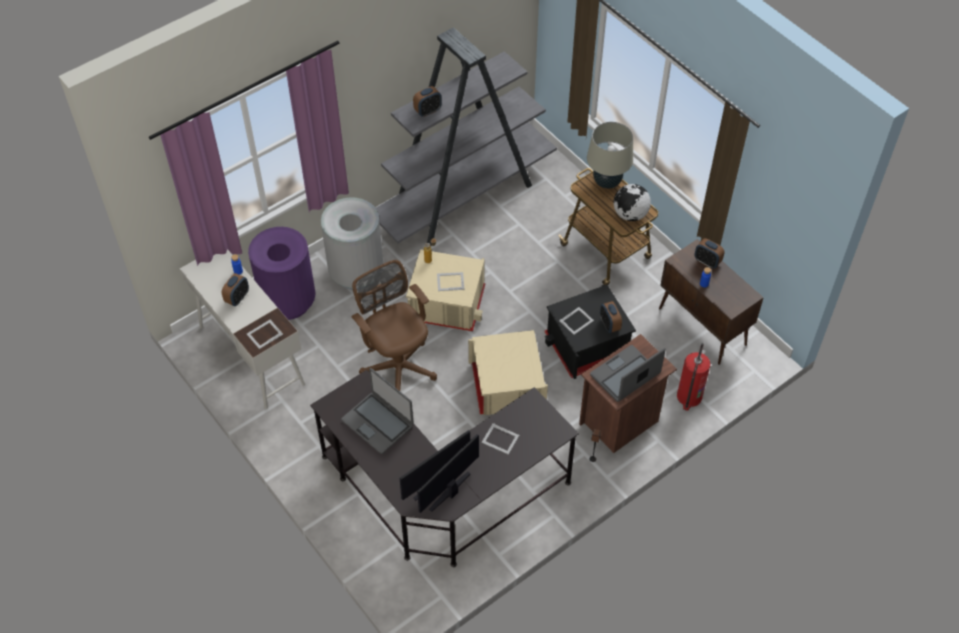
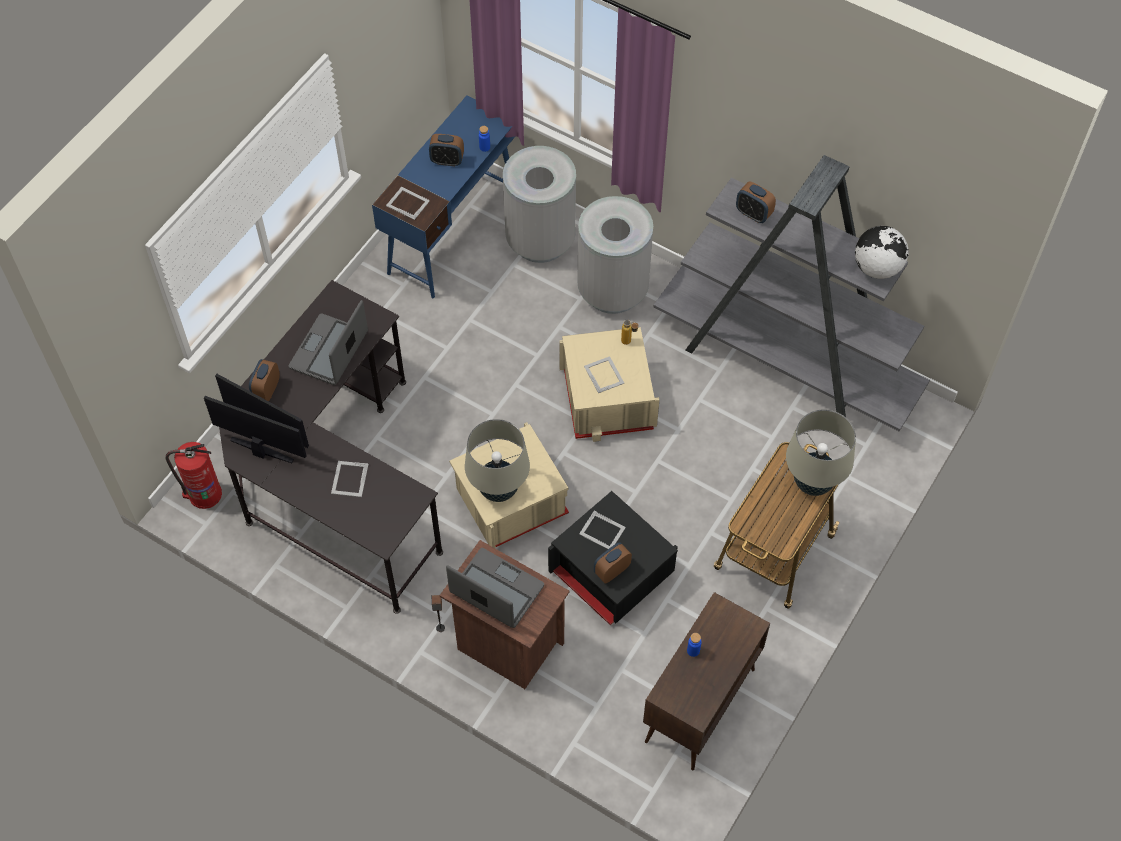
camera: 70 degrees right, 5 degrees up
white desk [180,249,305,409] -> blue desk [372,95,515,298]
purple trash can [248,227,315,320] -> grey trash can [503,146,576,263]
brown office chair [351,260,437,391] -> none
globe [613,184,651,221] -> globe moved to [855,226,909,279]
fire extinguisher [677,343,710,410] -> fire extinguisher moved to [165,442,222,509]
alarm clock [695,238,724,269] -> alarm clock moved to [249,359,280,401]
none -> beige table lamp [465,419,530,502]

